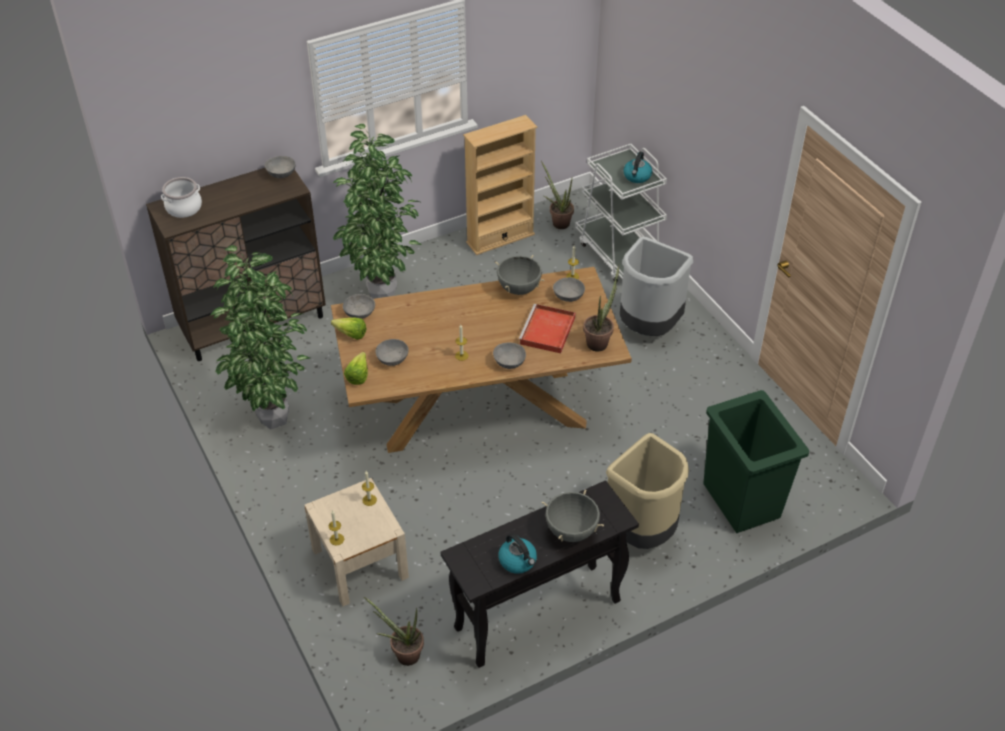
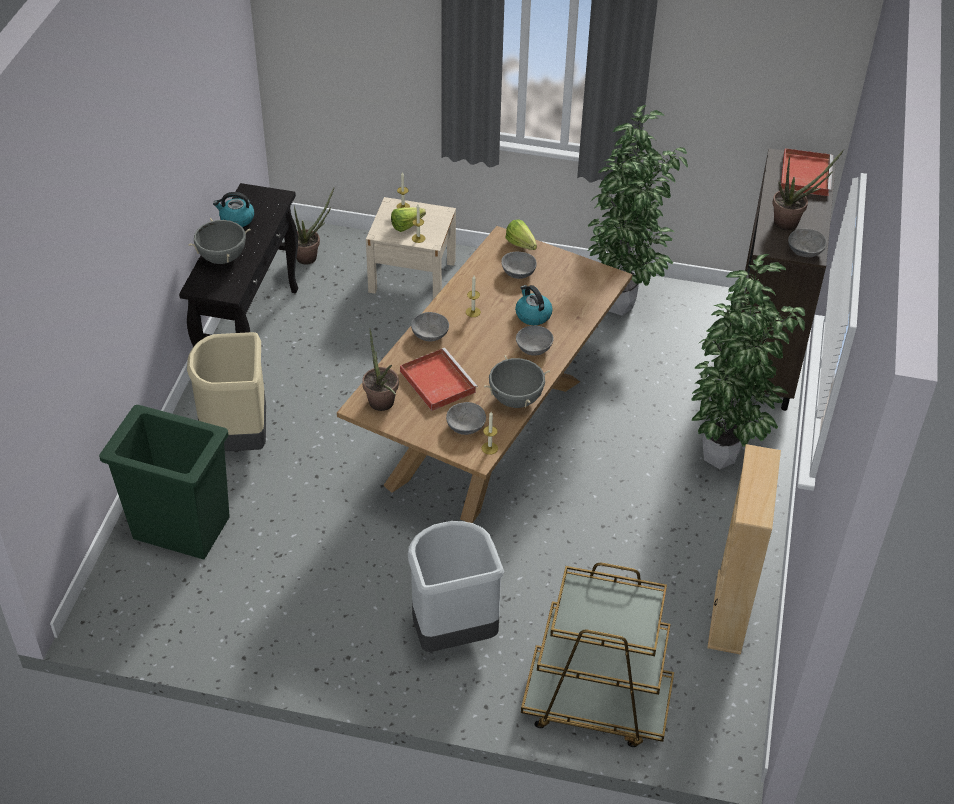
camera: 130 degrees right, 0 degrees up
cooking pot [161,177,202,218] -> red tray [781,148,833,196]
lettuce [331,318,366,340] -> lettuce moved to [391,207,426,232]
grey bowl [343,294,375,319] -> grey bowl moved to [516,326,554,356]
potted plant [541,161,574,229] -> potted plant moved to [772,149,844,231]
white cart [575,144,667,282] -> brown cart [521,563,674,747]
kettle [623,151,652,183] -> kettle moved to [515,285,553,325]

